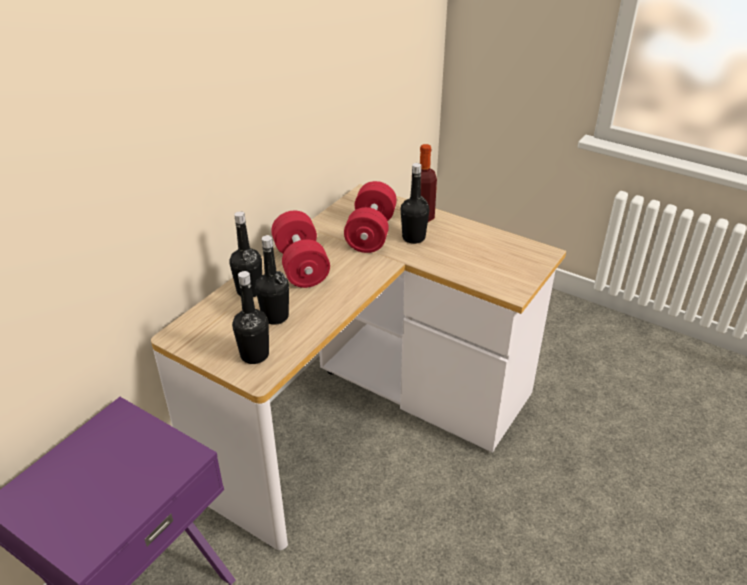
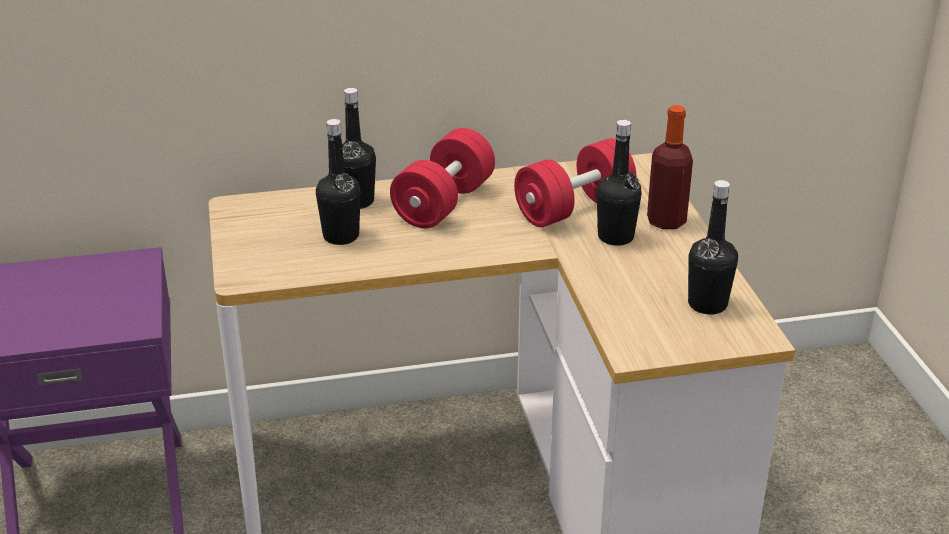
camera: 45 degrees right, 5 degrees down
black bottle [232,271,269,364] -> black bottle moved to [688,180,738,315]

